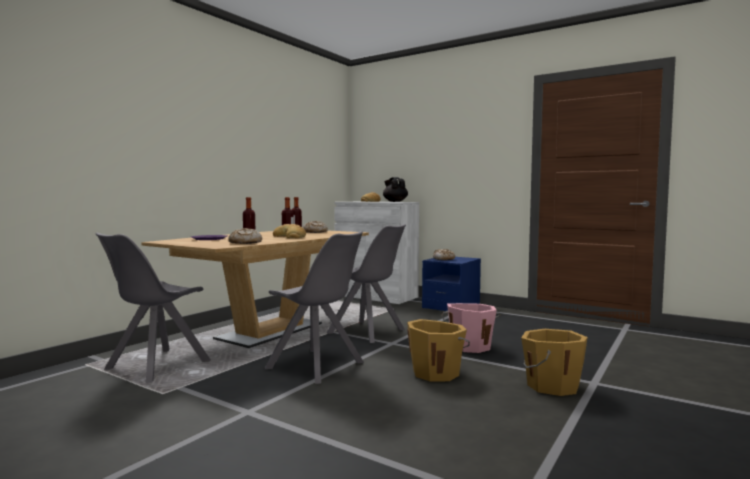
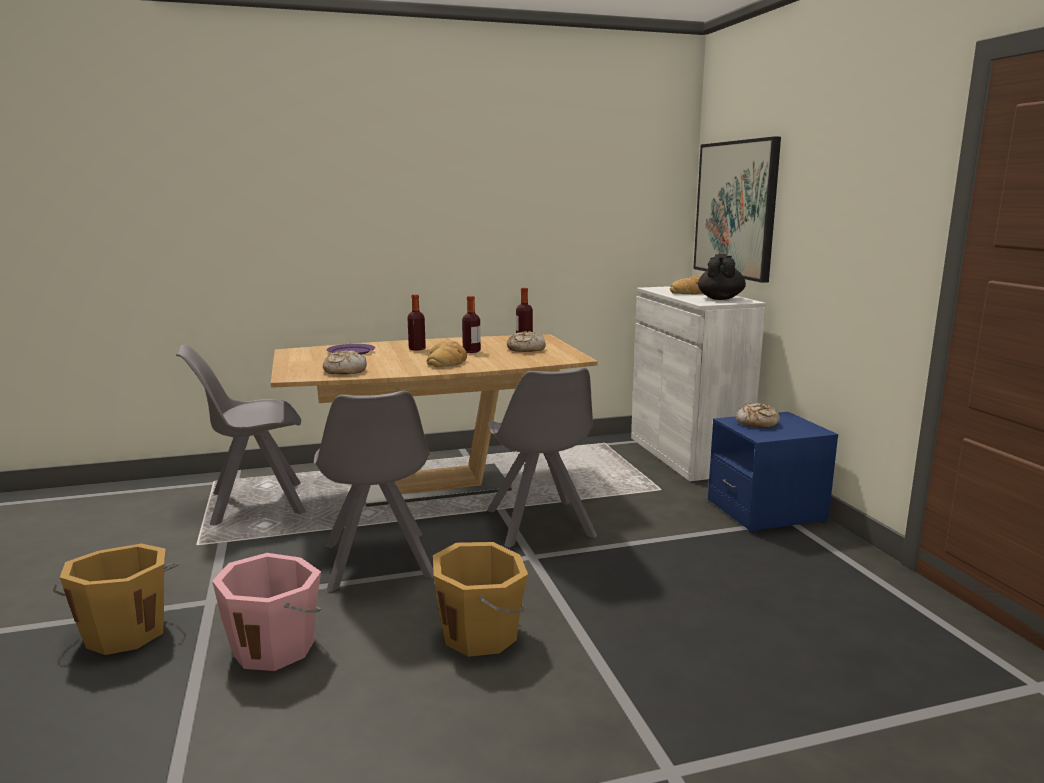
camera: 40 degrees right, 10 degrees up
pink bucket [441,303,501,353] -> pink bucket moved to [212,553,322,671]
orange bucket [521,329,588,396] -> orange bucket moved to [53,543,179,655]
none -> picture [693,137,781,283]

